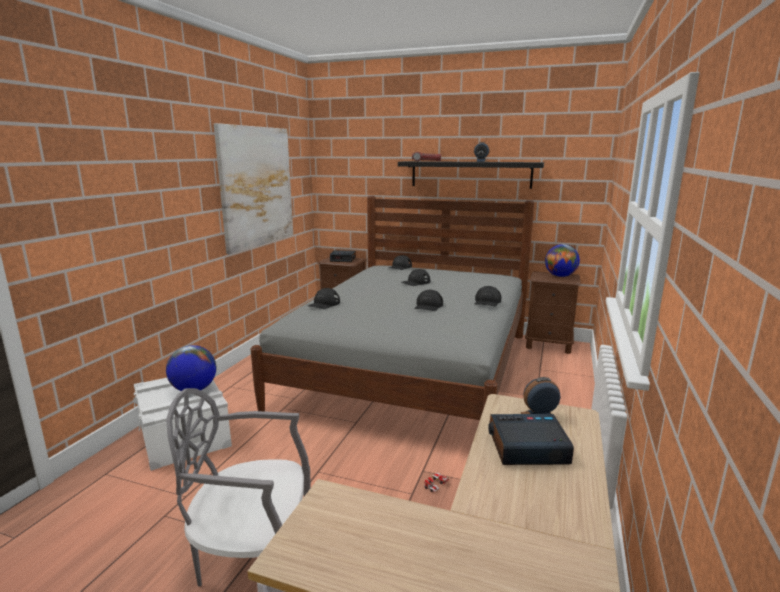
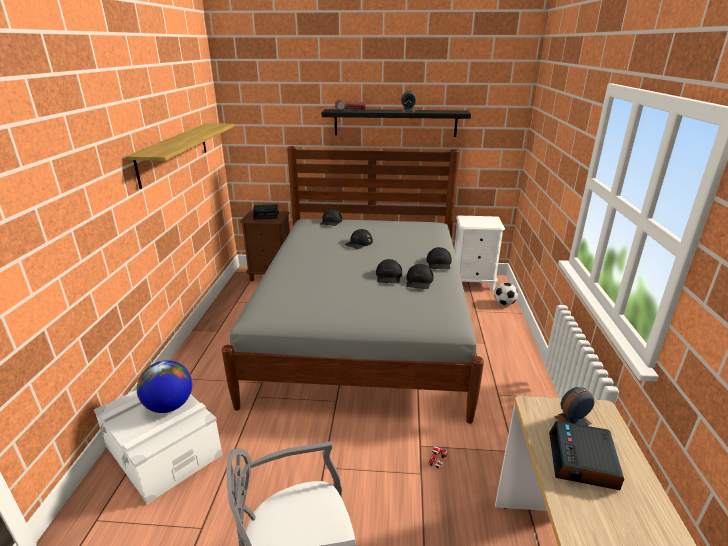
camera: 15 degrees left, 10 degrees up
picture [214,123,293,254] -> shelf [125,123,235,189]
black cap [308,288,340,309] -> black cap moved to [406,264,434,289]
alarm clock [488,414,574,465] -> alarm clock turned 60 degrees counterclockwise [549,421,624,490]
brown nightstand [525,271,581,354] -> white nightstand [454,215,505,290]
globe [545,244,580,277] -> none
none -> football [494,282,518,305]

